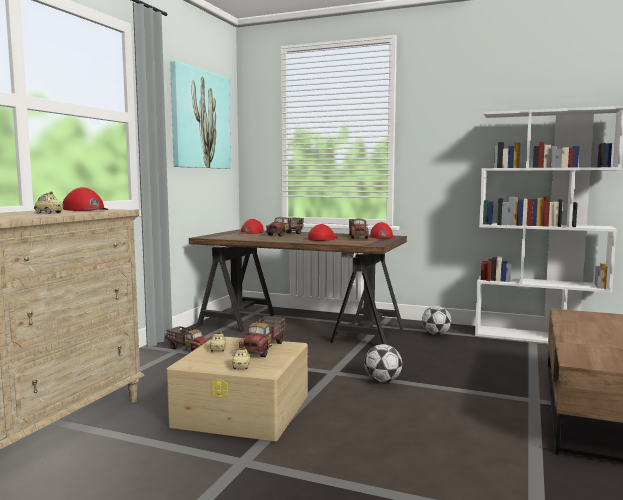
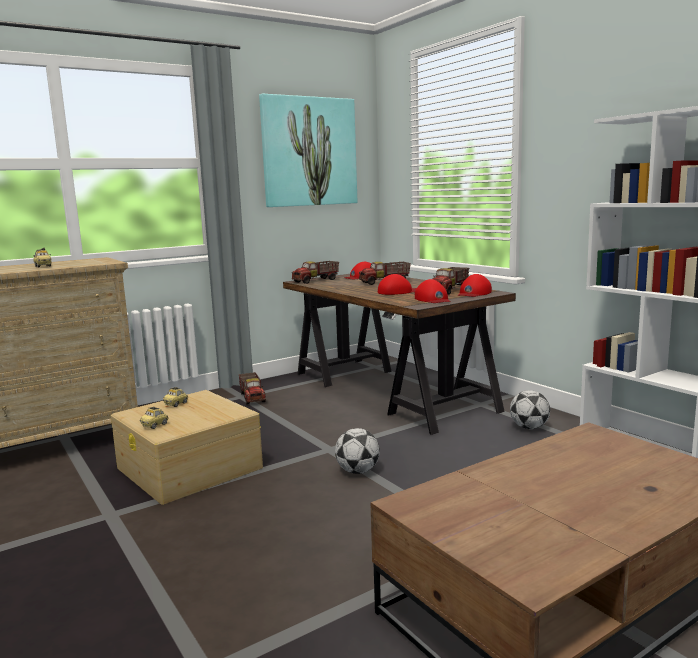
camera: 35 degrees right, 5 degrees up
red cap [63,187,108,211] -> red cap moved to [415,279,450,303]
toy truck [239,316,285,357] -> toy truck moved to [292,261,339,284]

